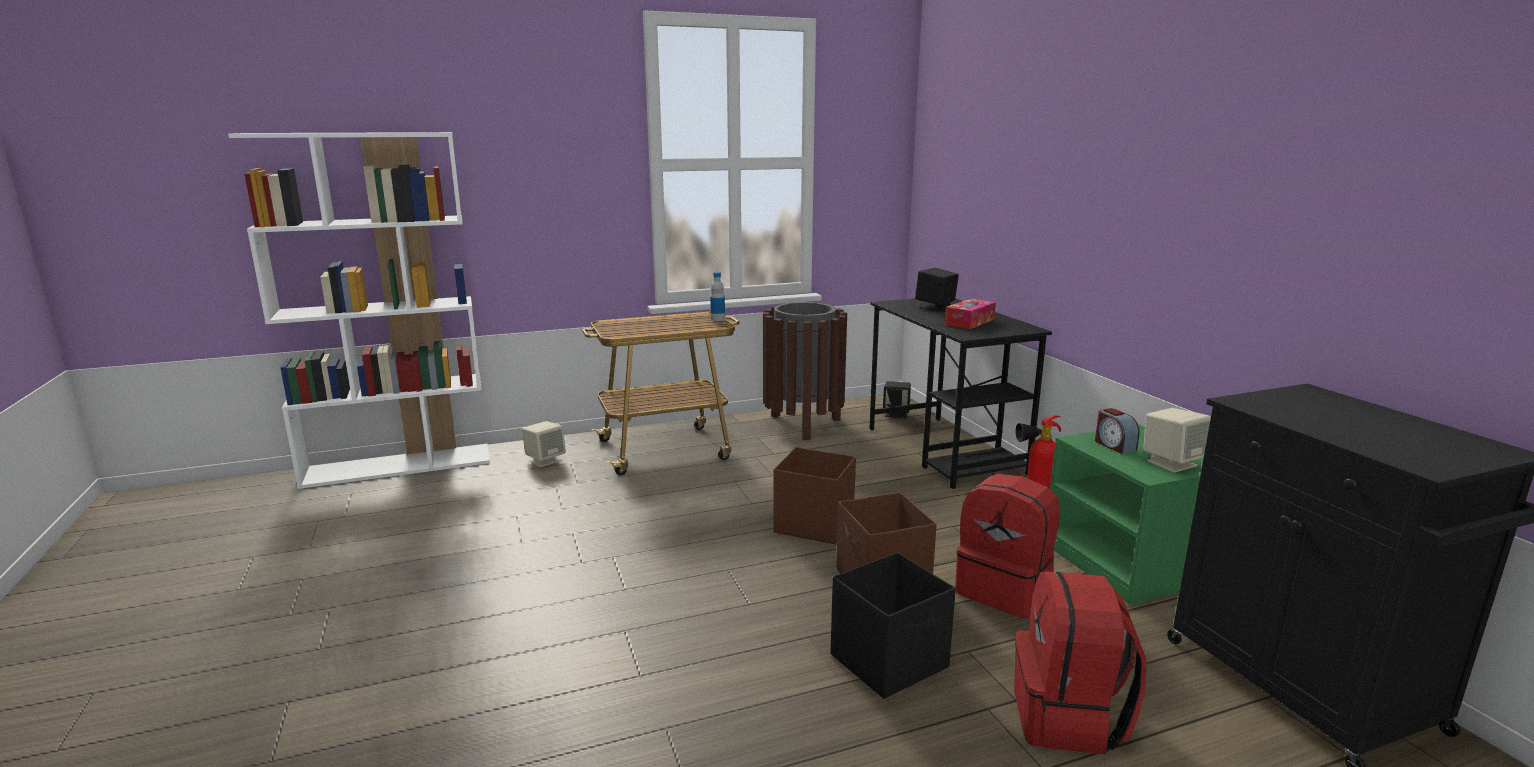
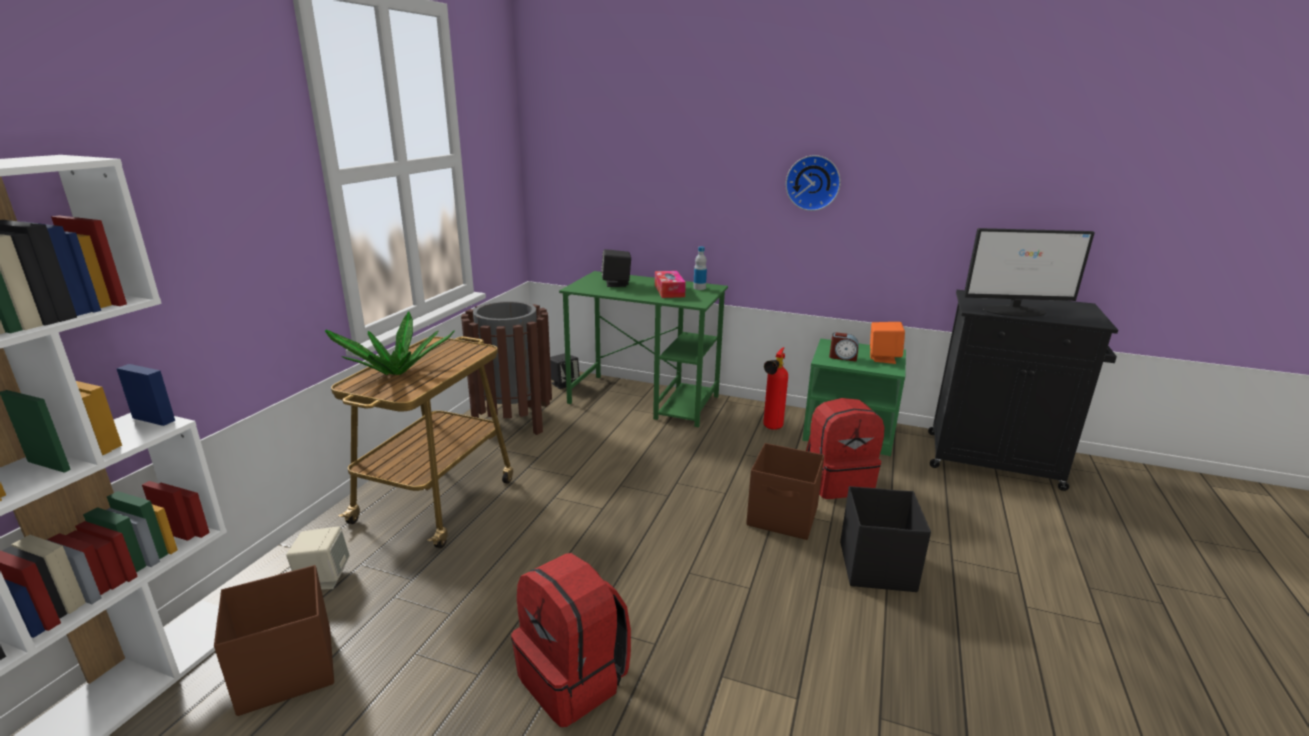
camera: 50 degrees left, 5 degrees up
bottle [710,272,725,321] -> bottle moved to [693,246,707,290]
brown storage box [773,447,856,544] -> brown storage box moved to [214,565,334,716]
black desk [870,298,1052,489] -> green desk [559,271,728,427]
red backpack [1014,571,1147,754] -> red backpack moved to [511,553,631,727]
beige speaker [1143,408,1211,473] -> orange speaker [870,322,905,364]
none -> potted plant [325,311,455,375]
none -> wall clock [785,155,841,211]
none -> monitor [963,228,1095,317]

